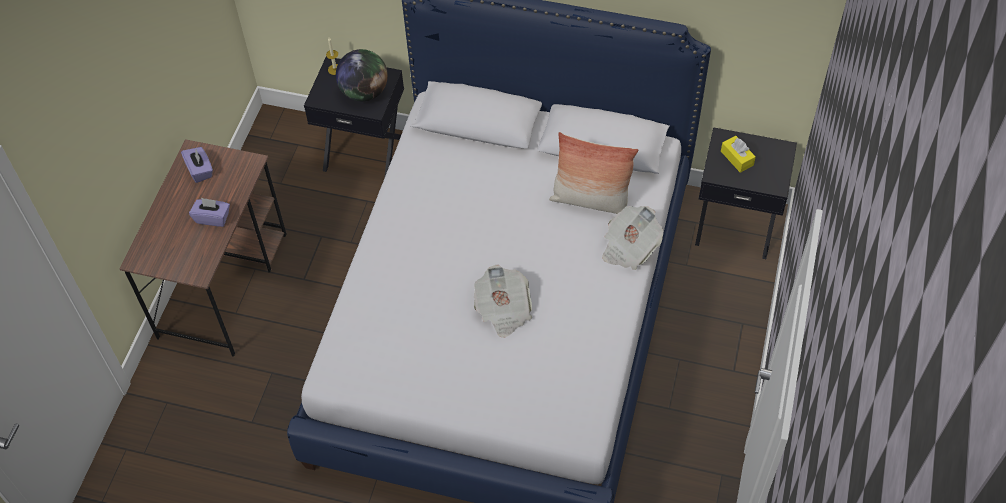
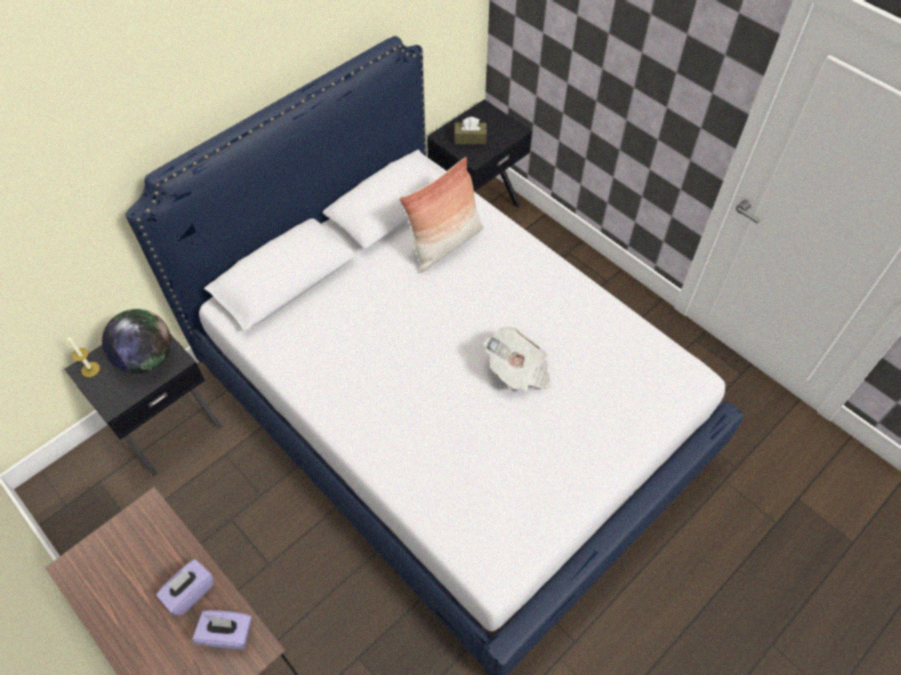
camera: 60 degrees left, 0 degrees up
purple tissue box [181,147,213,183] -> purple tissue box moved to [192,610,252,650]
newspaper [602,206,663,270] -> none
yellow tissue box [721,136,756,173] -> brown tissue box [454,117,487,144]

